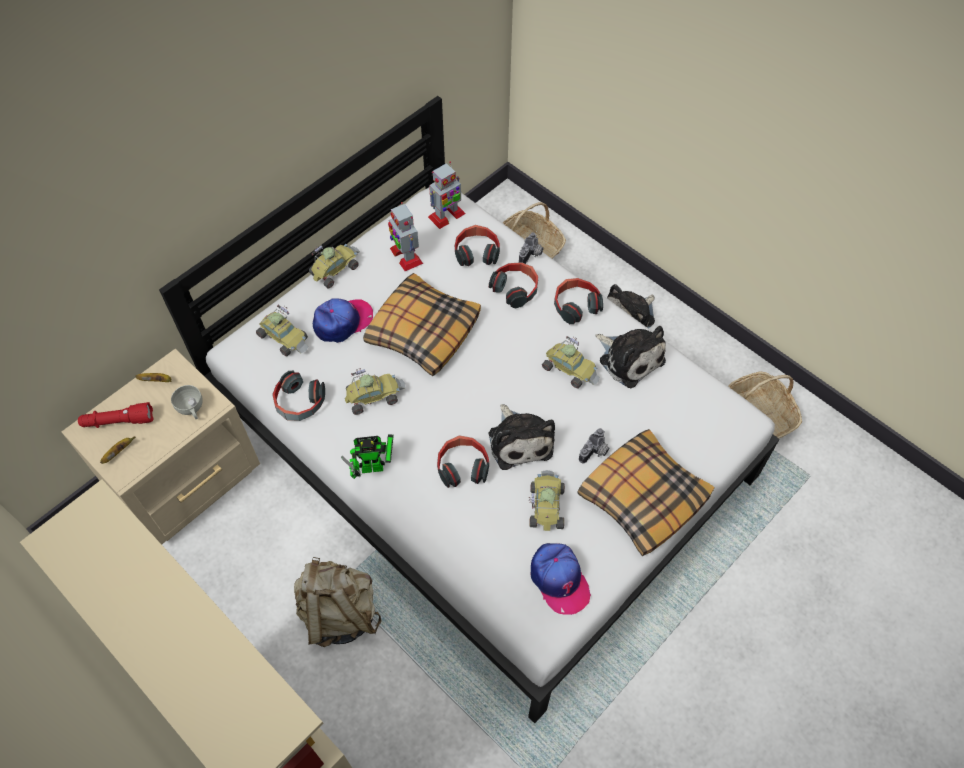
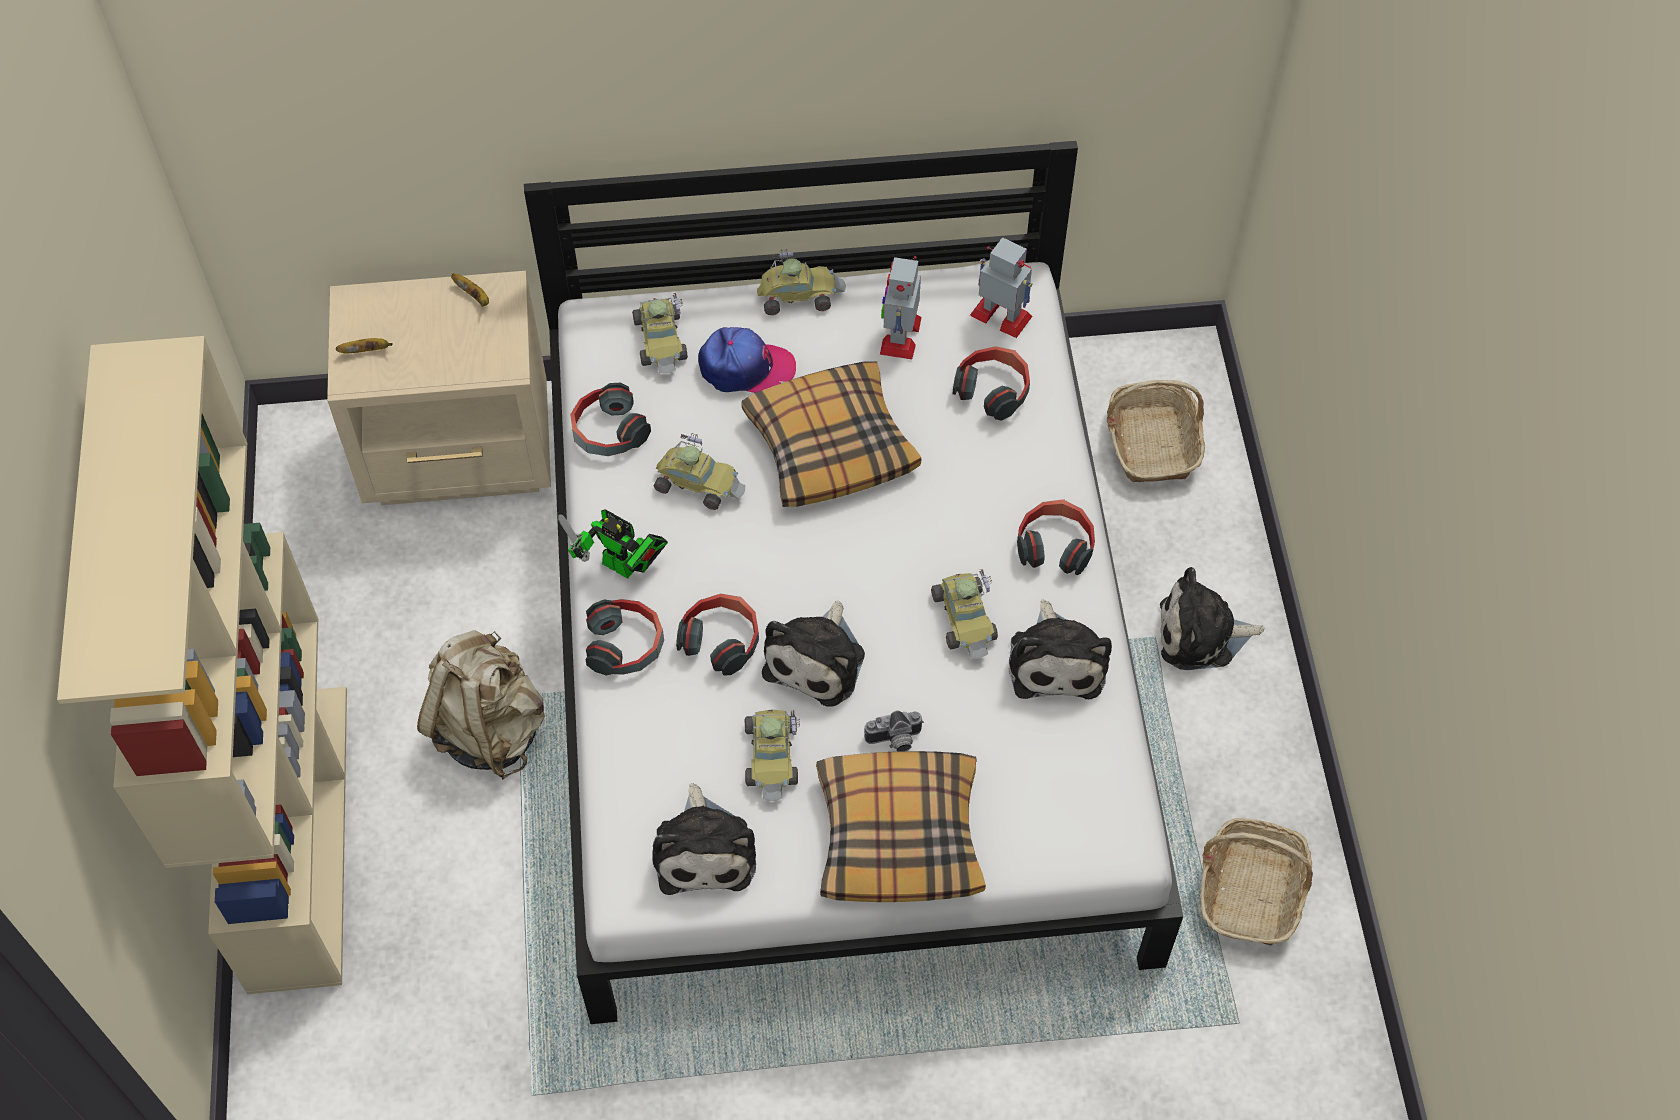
camera: 40 degrees right, 0 degrees up
red flashlight [78,402,154,428] -> none
white cup [171,385,203,419] -> none
toy robot [428,162,466,229] -> toy robot turned 150 degrees counterclockwise [970,237,1033,338]
headphones [489,262,538,309] -> headphones moved to [585,599,664,675]
camera [519,232,543,264] -> none
toy car [529,470,565,531] -> toy car turned 135 degrees clockwise [745,710,800,801]
cap [531,543,591,615] -> plush toy [652,783,756,895]

